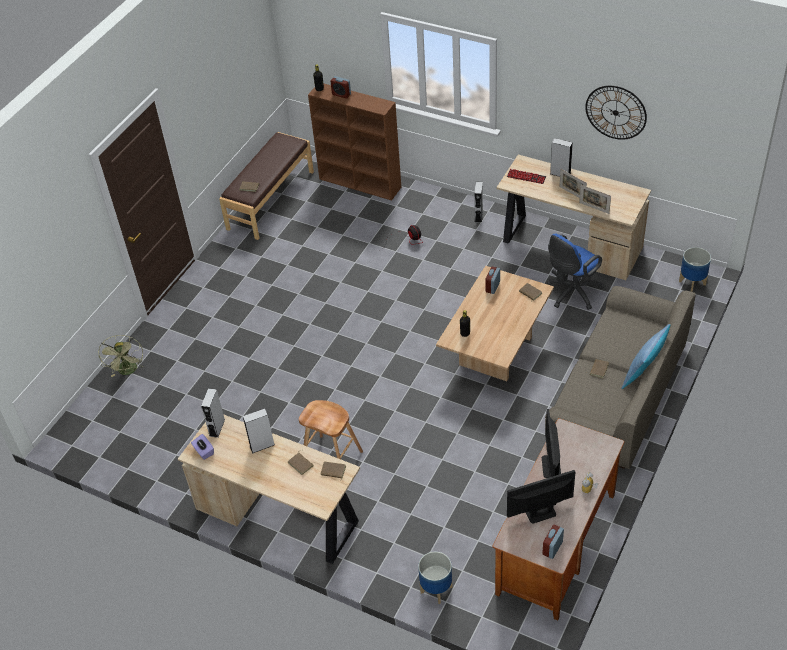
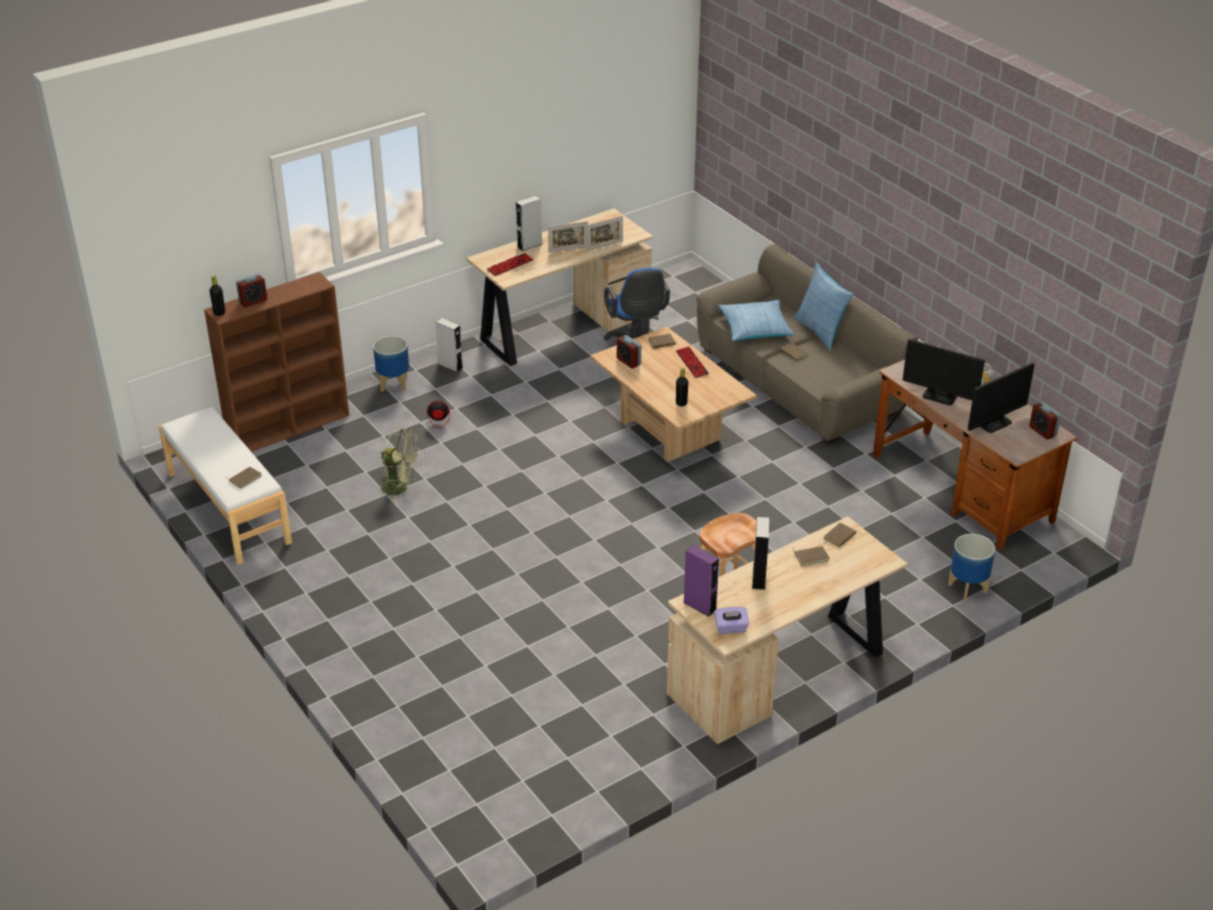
camera: 65 degrees left, 10 degrees down
green fan [98,335,144,377] -> green fan moved to [378,428,421,503]
grey speaker [201,388,225,438] -> purple speaker [683,545,719,617]
brown bench [219,132,314,240] -> white bench [159,407,292,565]
monitor [507,470,575,523] -> monitor turned 135 degrees counterclockwise [968,363,1035,433]
wall clock [585,85,647,140] -> none
planter [679,247,711,292] -> planter moved to [373,336,409,392]
none -> keyboard [676,346,709,378]
none -> pillow [718,299,795,341]

